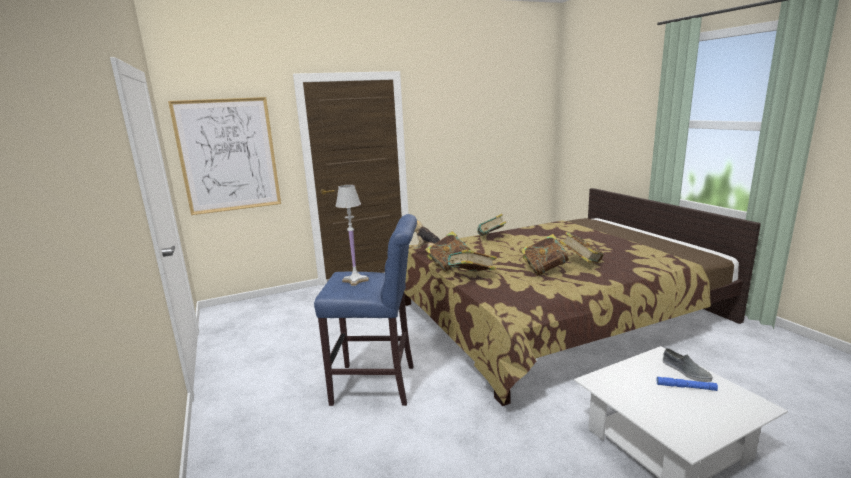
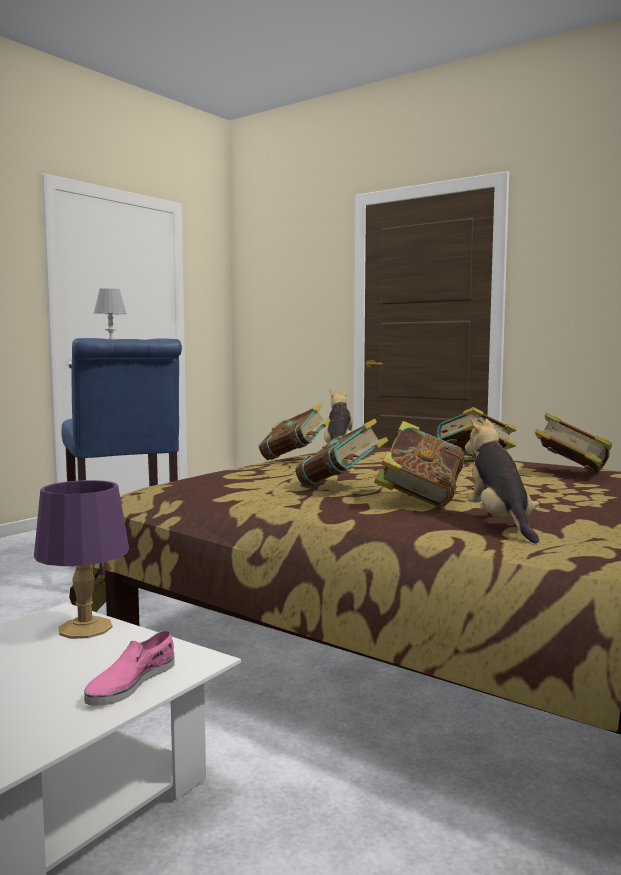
camera: 60 degrees right, 10 degrees down
picture [168,97,281,215] -> none
book [447,249,497,272] -> book moved to [535,413,612,473]
blue flashlight [657,377,718,391] -> none
grey shoe [663,348,712,382] -> pink shoe [84,631,174,706]
none -> purple table lamp [34,480,129,639]
none -> plush toy [465,418,539,543]

